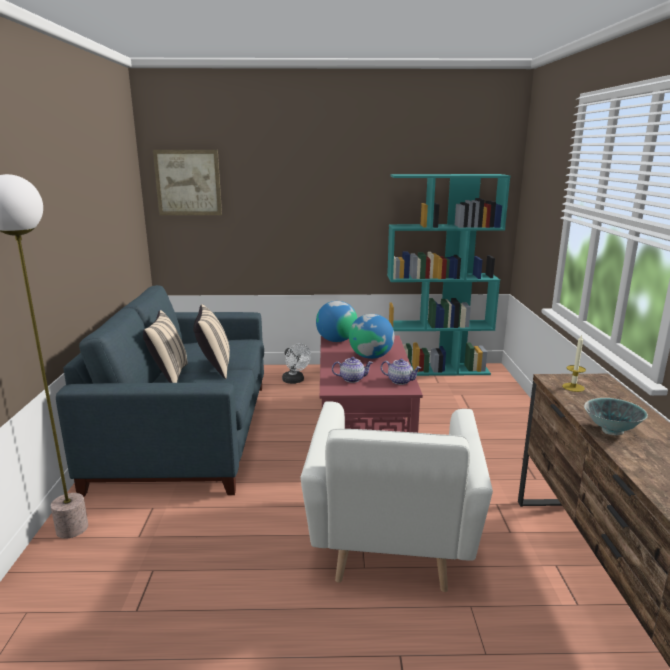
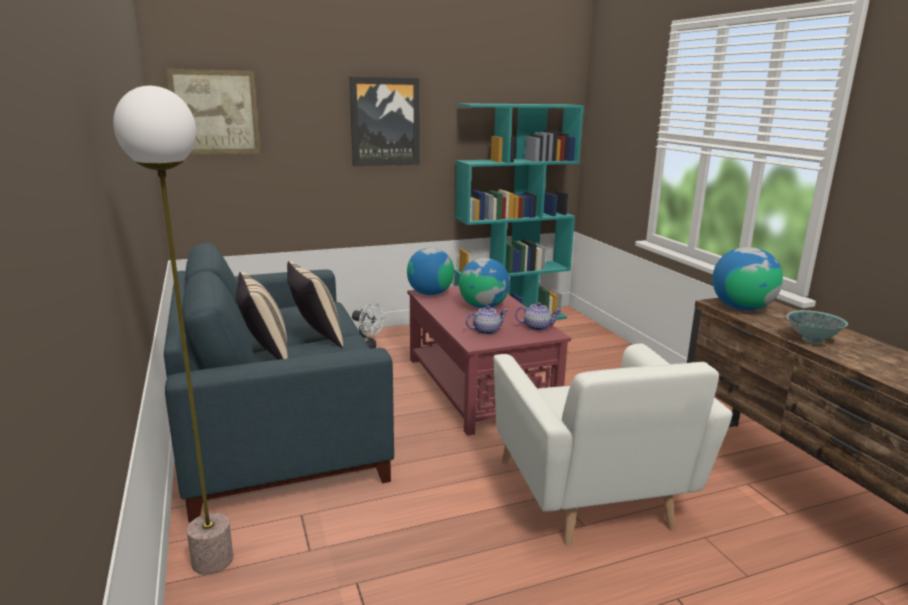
camera: 20 degrees left, 0 degrees up
candle [562,334,586,392] -> globe [712,247,783,310]
none -> picture [350,77,420,166]

